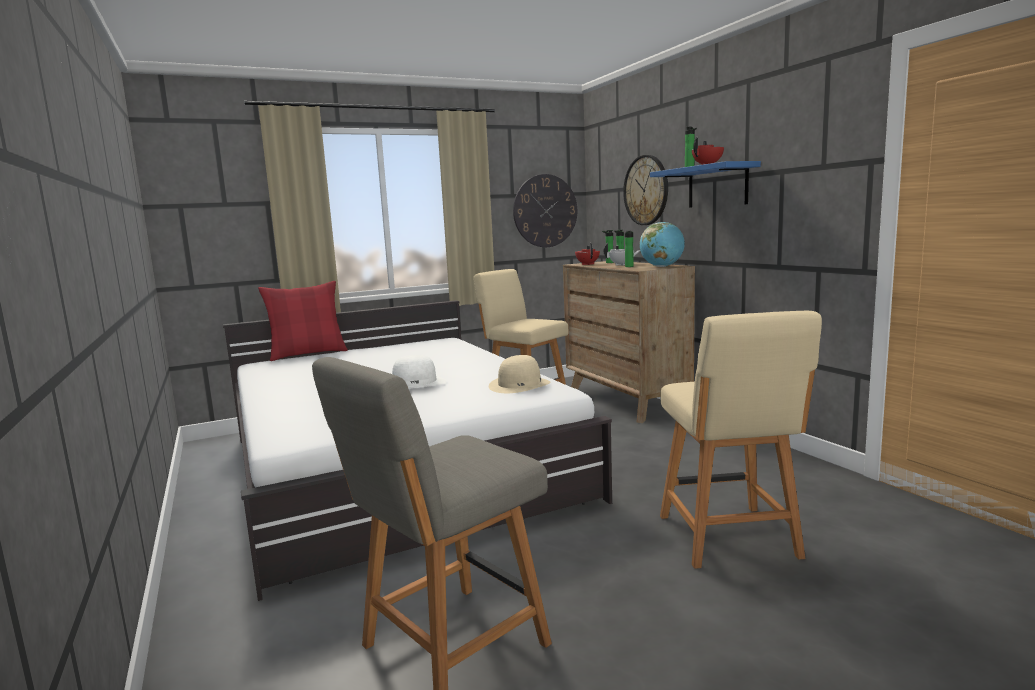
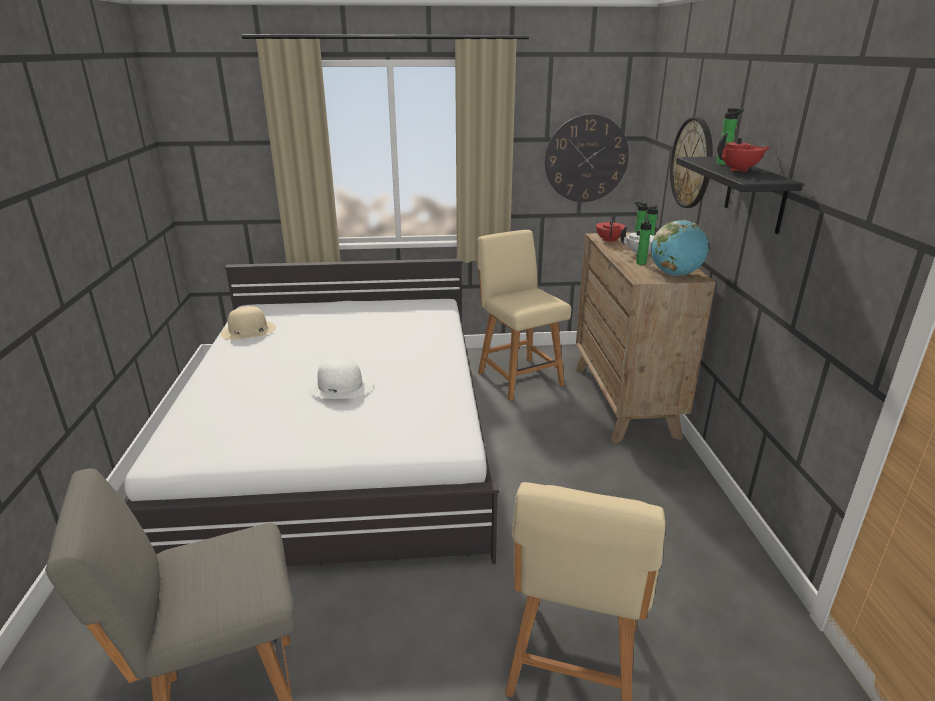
camera: 20 degrees right, 15 degrees up
red pillow [258,281,348,361] -> none
beige hat [489,355,551,393] -> beige hat moved to [221,306,276,340]
blue shelf [650,161,761,208] -> black shelf [676,157,803,234]

